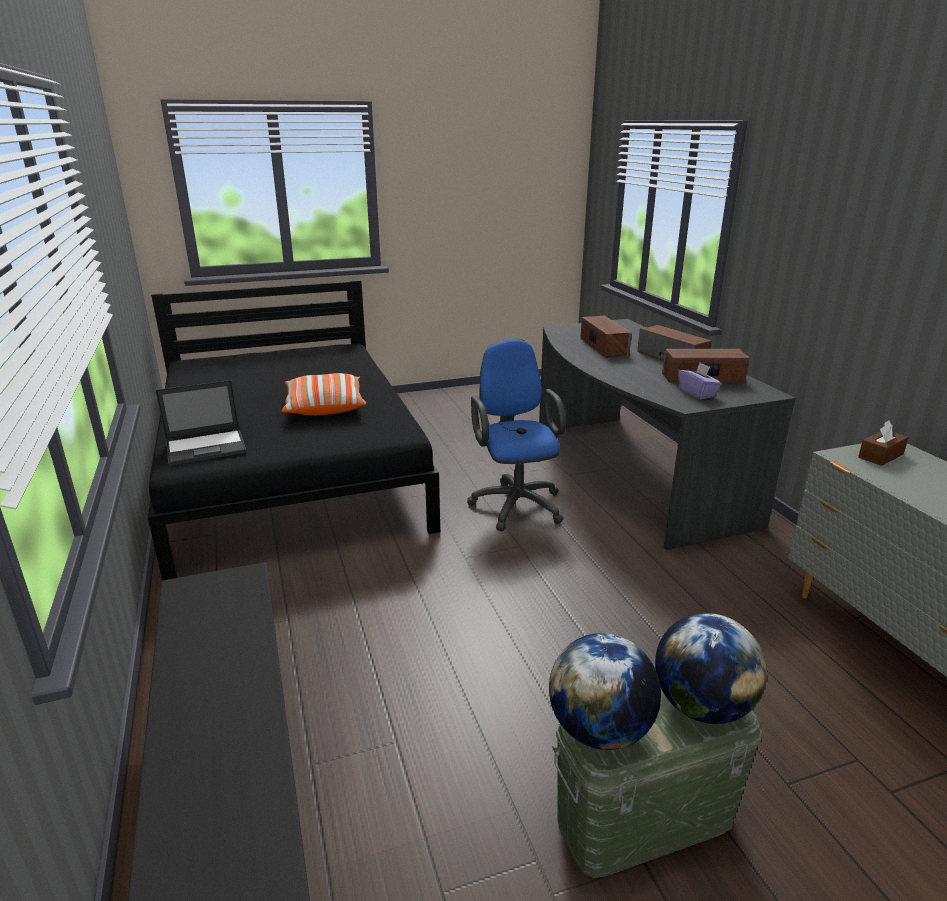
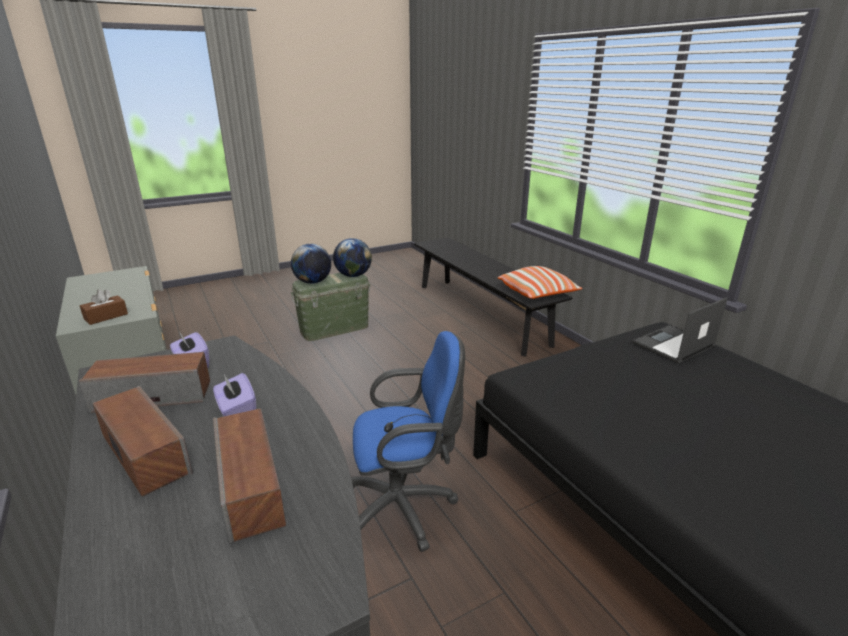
camera: 170 degrees right, 0 degrees up
pillow [282,373,366,416] -> pillow moved to [498,266,582,299]
blue office chair [467,339,566,531] -> blue office chair turned 75 degrees counterclockwise [351,331,465,552]
none -> purple tissue box [213,373,256,416]

